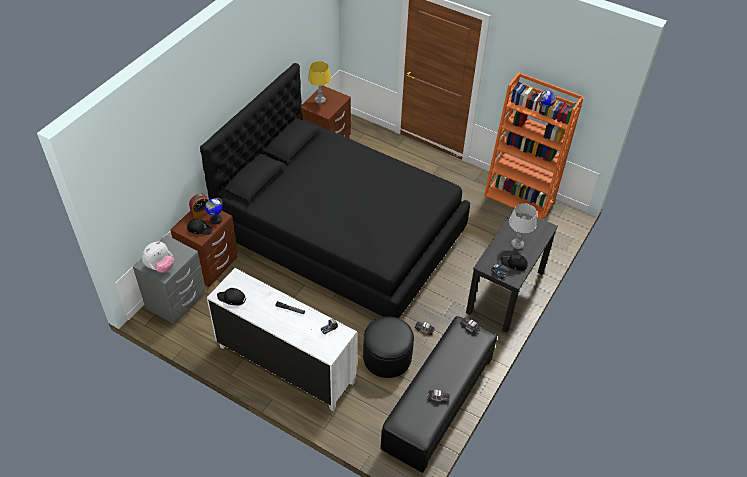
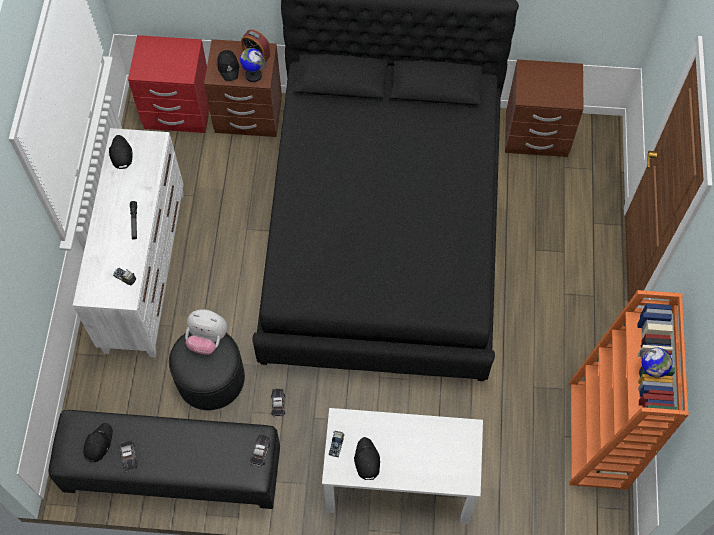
camera: 65 degrees right, 15 degrees up
grey nightstand [133,235,205,325] -> red nightstand [128,35,209,133]
plush toy [141,241,174,273] -> plush toy moved to [185,309,227,355]
yellow table lamp [308,61,331,104] -> none
black desk [466,209,558,333] -> white desk [322,408,483,524]
grey table lamp [509,203,537,249] -> none
none -> black cap [83,423,113,462]

